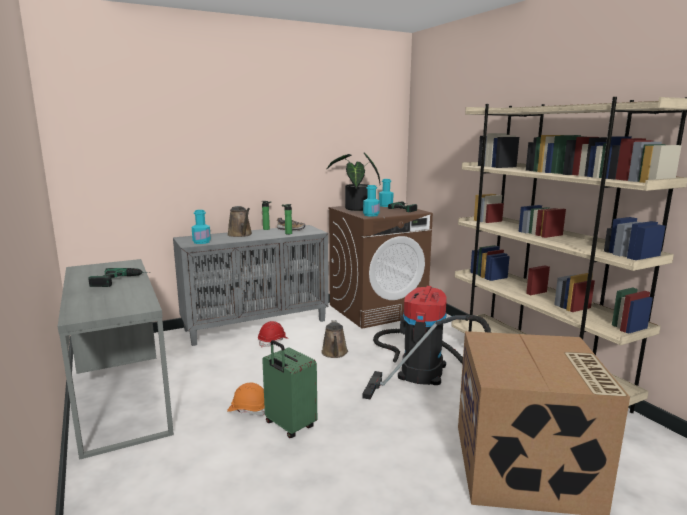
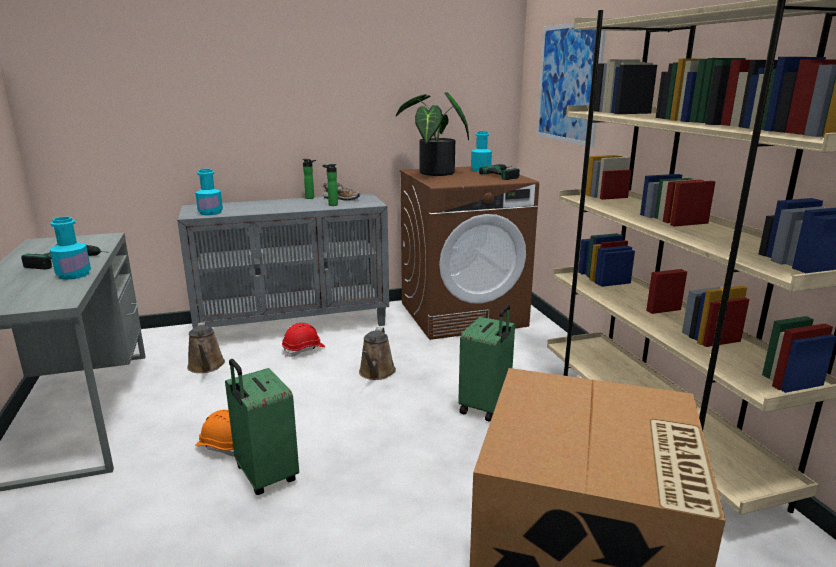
camera: 10 degrees right, 5 degrees up
brown watering can [227,206,252,237] -> brown watering can moved to [187,322,225,373]
vacuum cleaner [362,286,492,399] -> green suitcase [458,305,515,422]
turquoise bottle [363,185,380,217] -> turquoise bottle moved to [50,217,91,280]
none -> picture [536,23,606,148]

